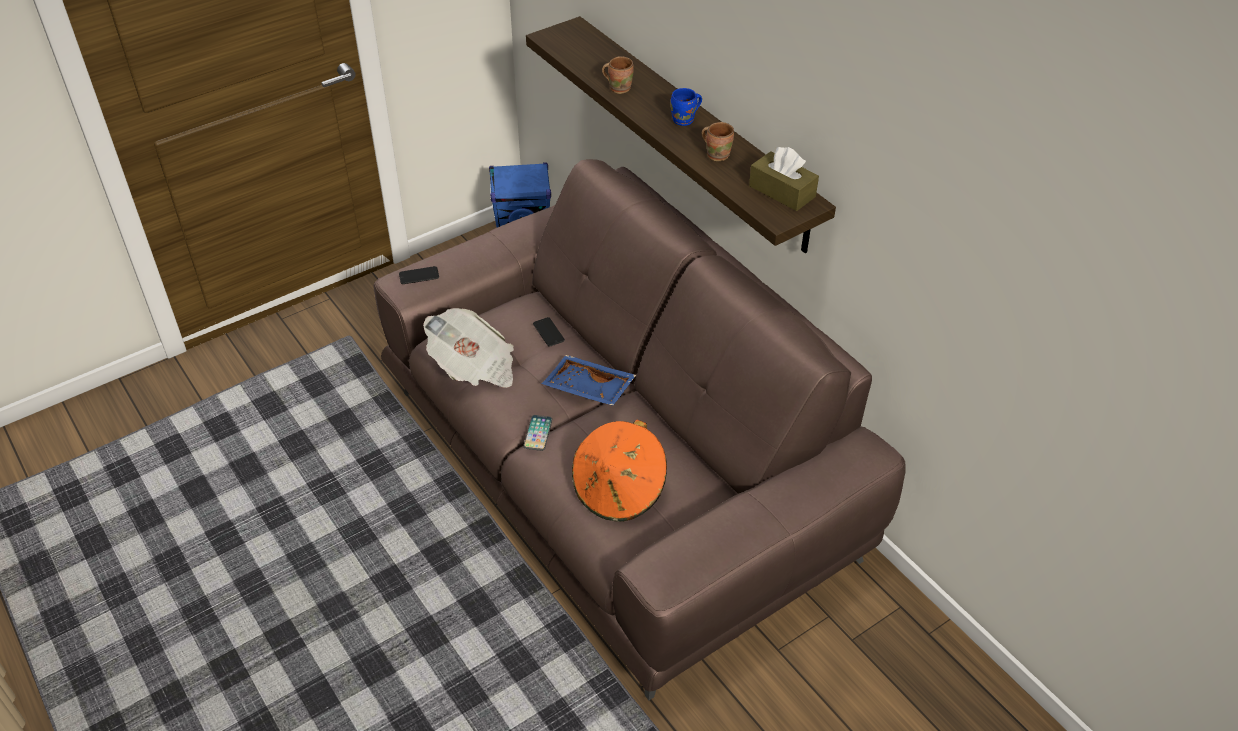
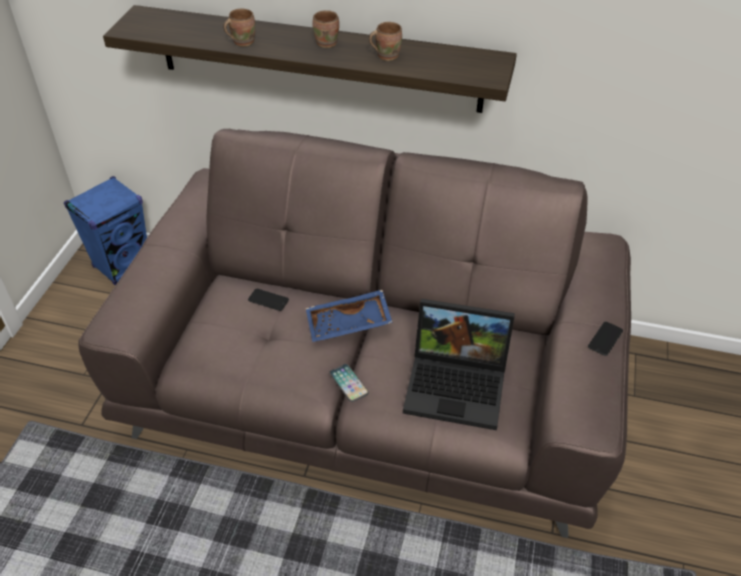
camera: 40 degrees left, 0 degrees up
phone [399,266,439,284] -> phone moved to [588,322,623,356]
newspaper [423,308,514,388] -> none
orange hat [572,420,667,522] -> laptop [403,299,515,430]
blue mug [670,88,702,126] -> brown mug [312,10,339,48]
brown tissue box [749,147,819,211] -> none

